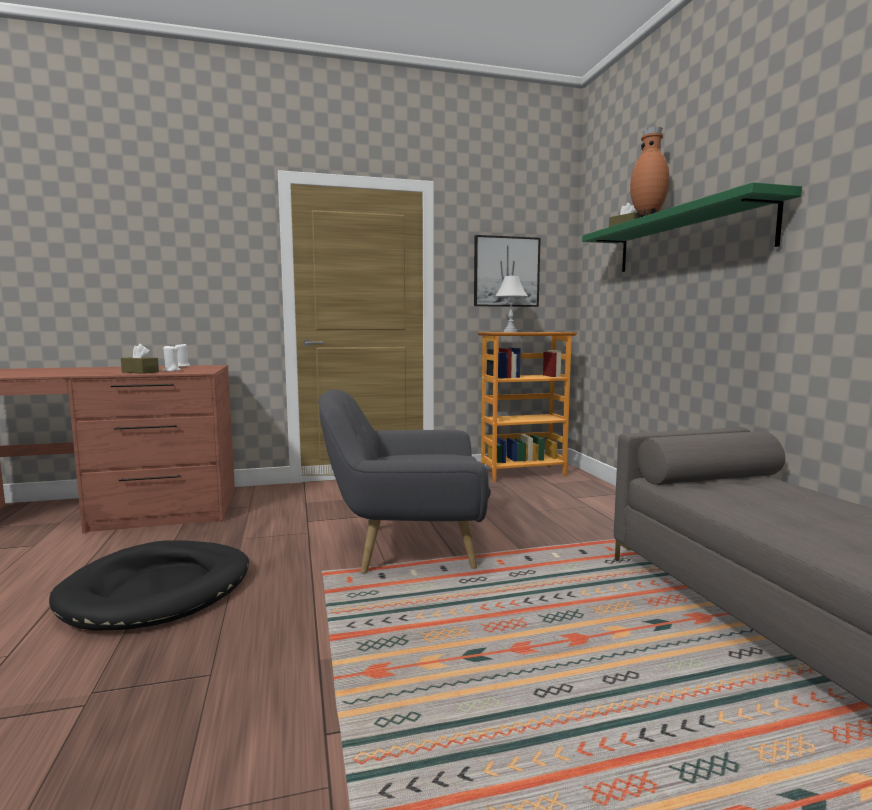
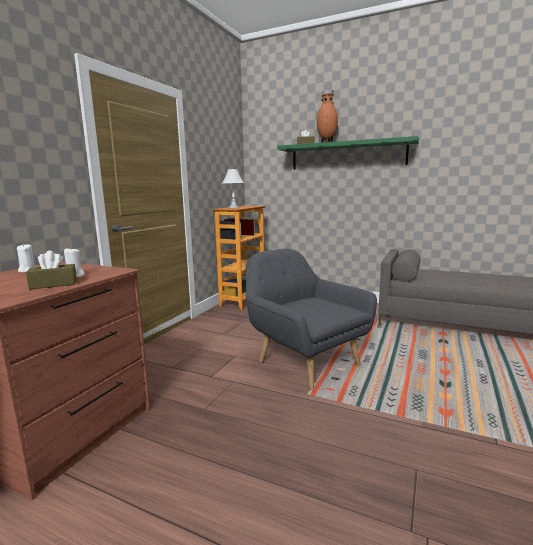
camera: 50 degrees left, 5 degrees up
black dog bed [49,540,249,631] -> none
grey armchair [318,389,491,574] -> grey armchair turned 105 degrees clockwise [245,249,377,389]
picture [474,235,541,307] -> none

